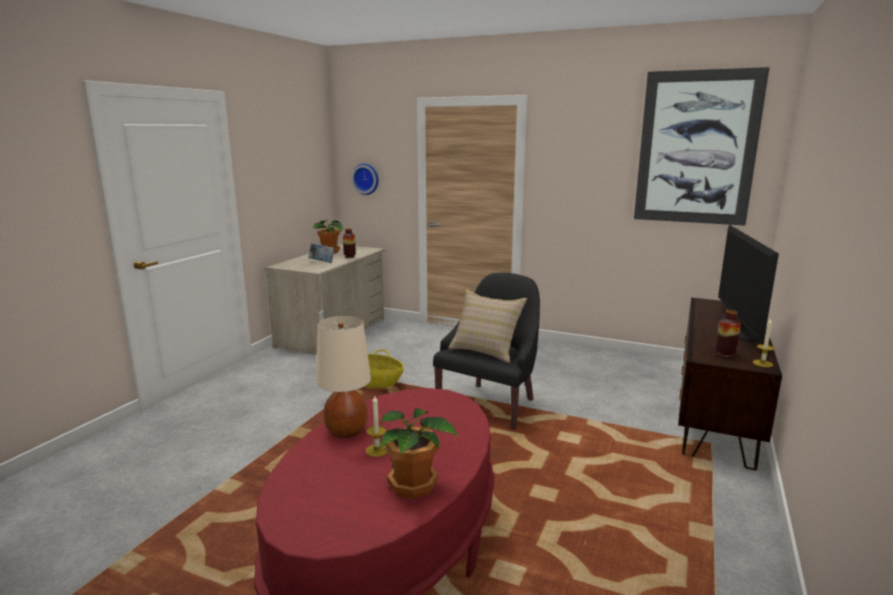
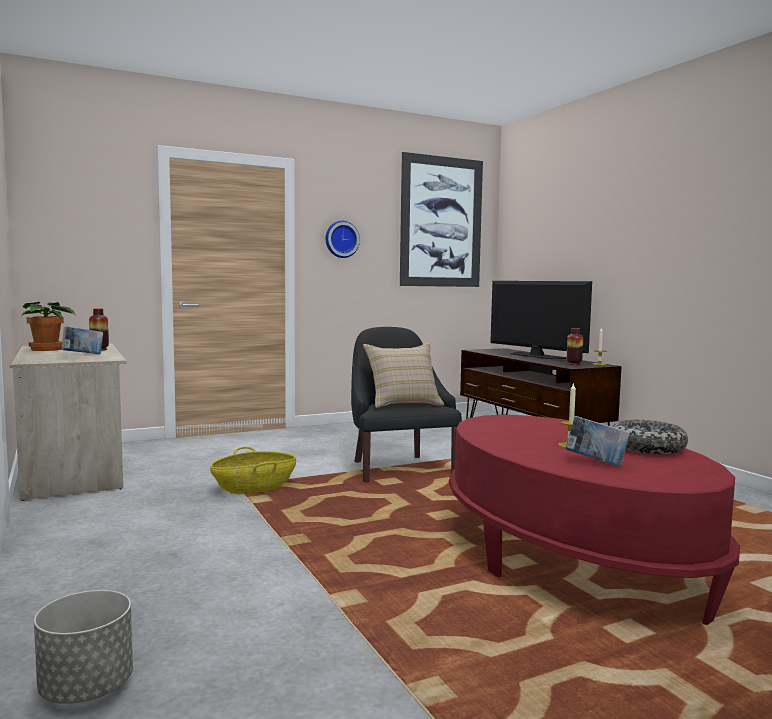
camera: 50 degrees left, 10 degrees down
beige table lamp [316,315,371,438] -> none
wall clock [352,163,379,195] -> wall clock moved to [326,221,360,258]
potted plant [380,408,458,499] -> bowl [613,420,688,454]
none -> grey planter [34,590,133,704]
none -> book [565,416,630,467]

